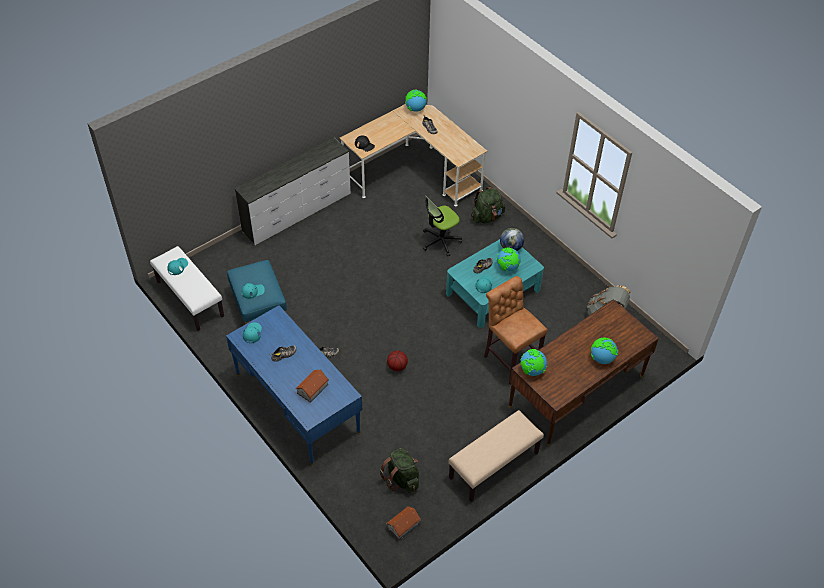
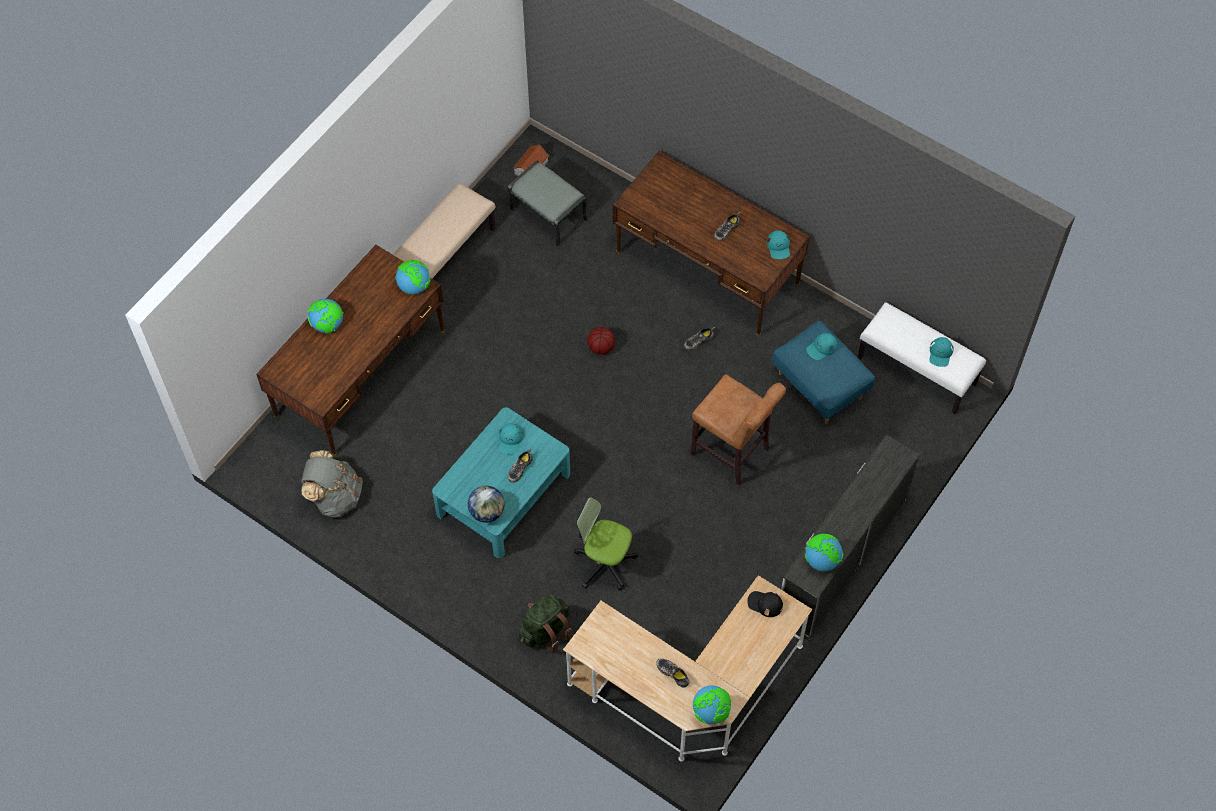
camera: 165 degrees right, 10 degrees up
blue desk [226,305,362,465] -> brown desk [612,151,810,337]
toy house [296,369,329,403] -> none
green backpack [380,448,419,493] -> grey ottoman [507,161,588,247]
office chair [423,196,462,256] -> office chair turned 105 degrees counterclockwise [574,497,638,590]
brown stool [484,276,548,385] -> brown stool moved to [691,374,786,485]
globe [496,247,521,271] -> globe moved to [805,534,843,571]

